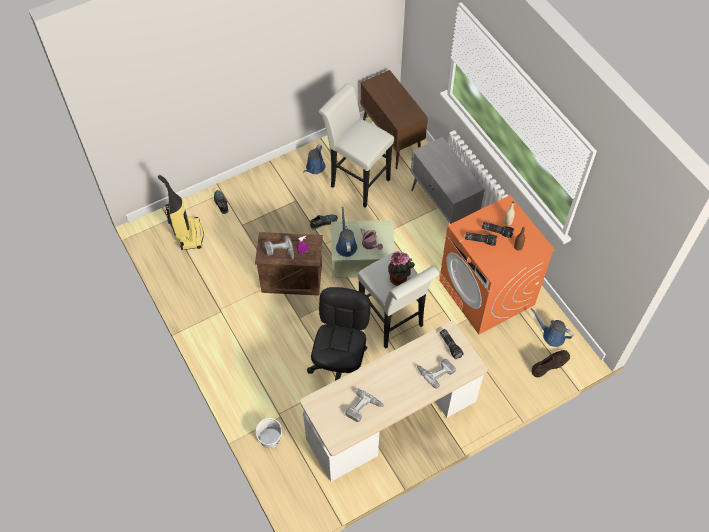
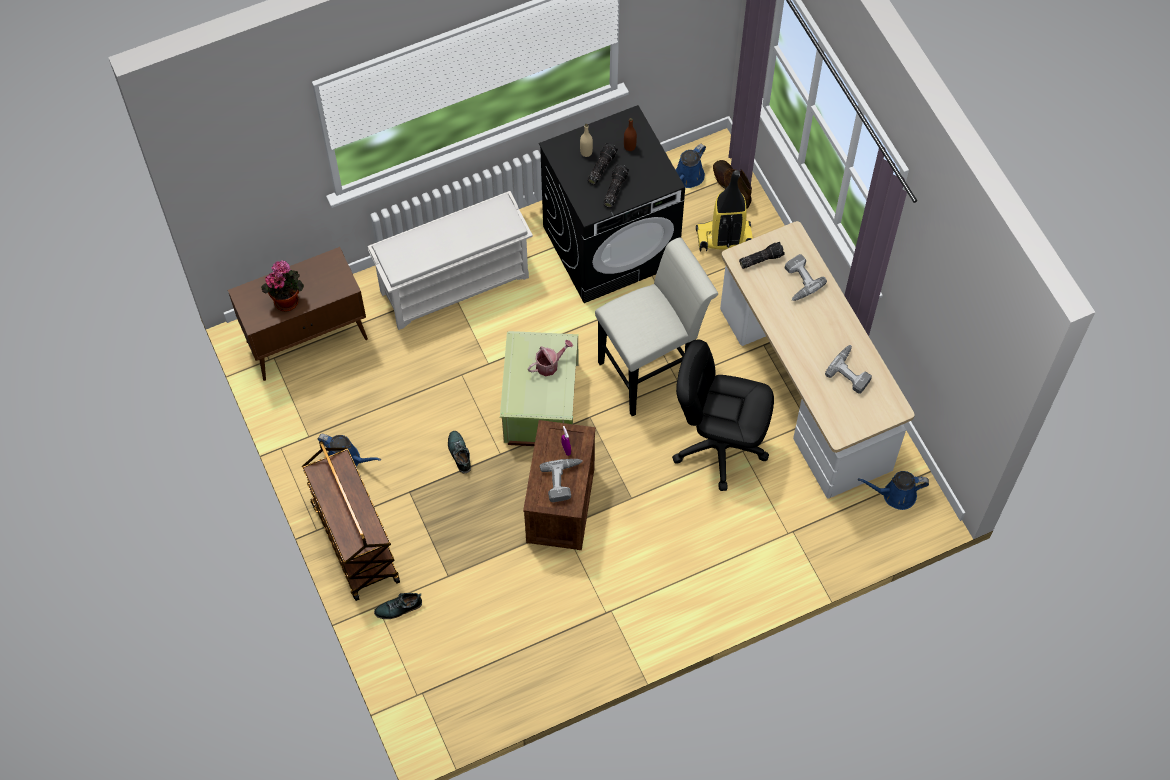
camera: 85 degrees left, 5 degrees up
vacuum cleaner [158,175,204,250] -> vacuum cleaner moved to [696,170,753,252]
white bucket [256,418,282,448] -> none
white stool [318,83,394,208] -> none
blue watering can [336,207,358,257] -> blue watering can moved to [858,471,929,510]
potted plant [388,252,415,286] -> potted plant moved to [261,260,304,312]
grey cabinet [411,137,485,224] -> white shoe rack [368,191,533,330]
orange washing machine [439,195,555,334] -> black washing machine [539,105,685,303]
none -> brown cart [302,441,400,601]

